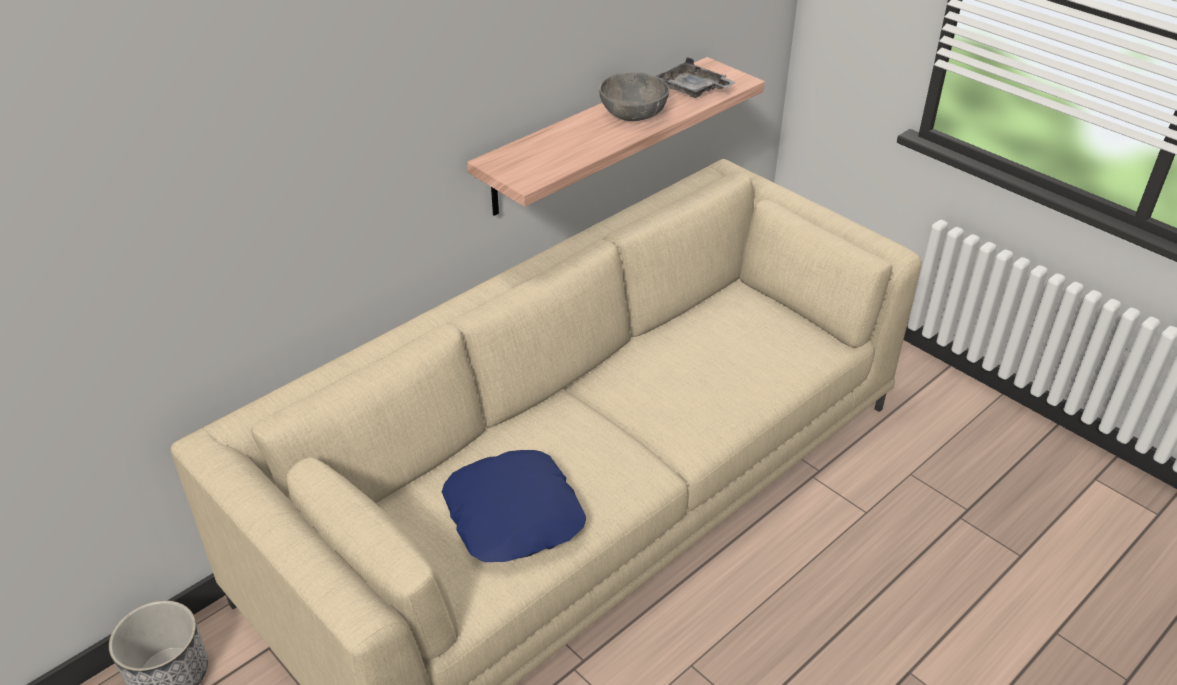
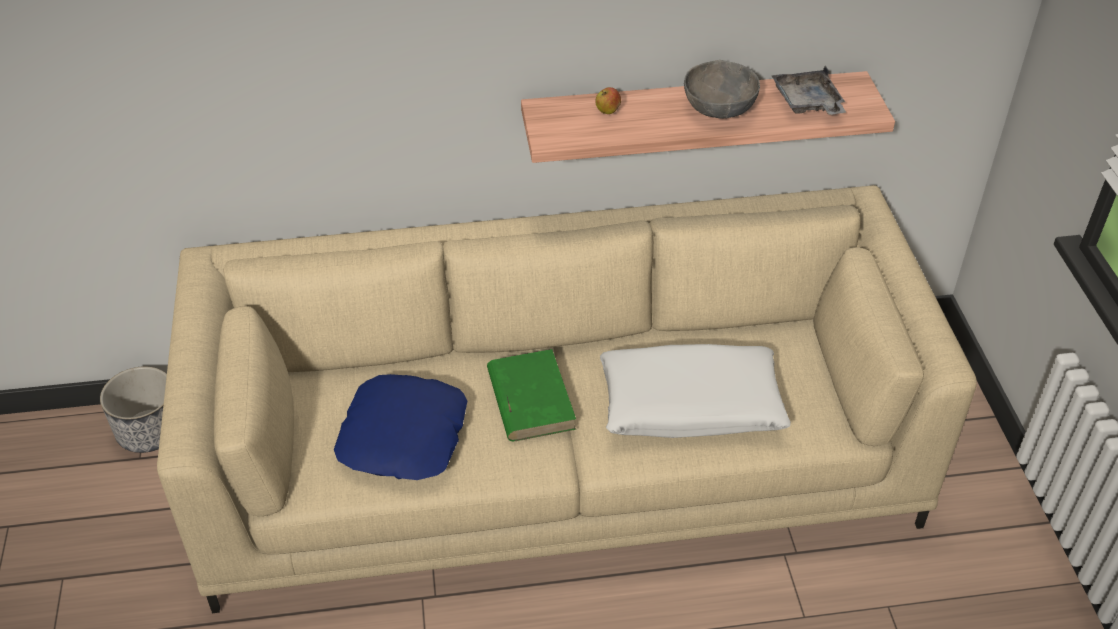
camera: 35 degrees right, 5 degrees up
none -> green book [487,349,576,441]
none -> apple [595,87,621,114]
none -> white pillow [600,344,791,438]

